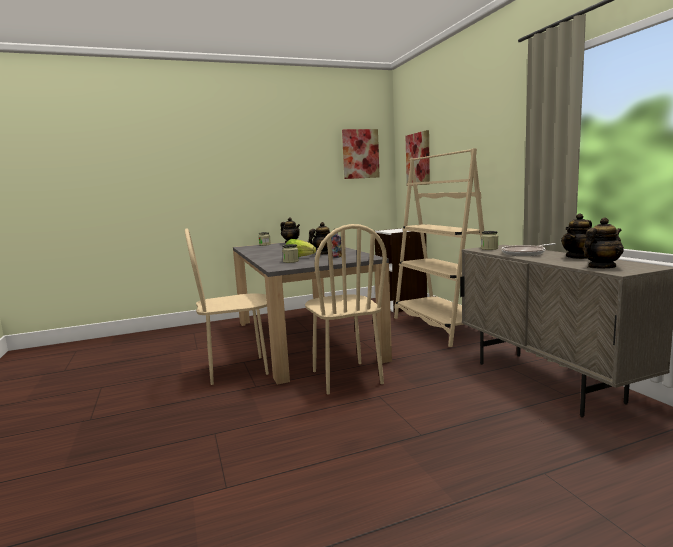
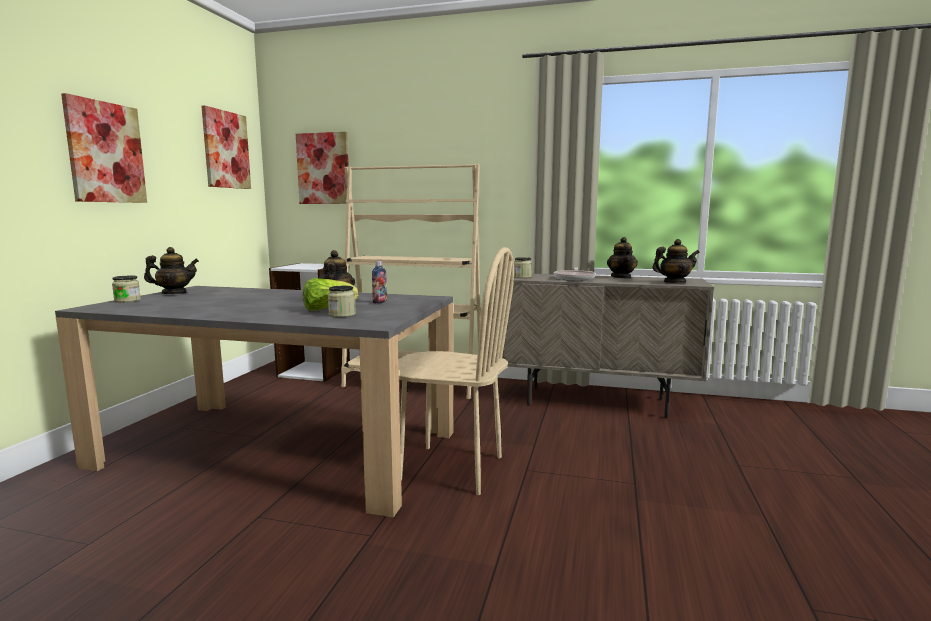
camera: 55 degrees left, 0 degrees up
beige chair [185,228,269,385] -> none
teapot [583,217,624,268] -> teapot turned 75 degrees clockwise [653,239,700,283]
none -> picture [61,93,147,203]

